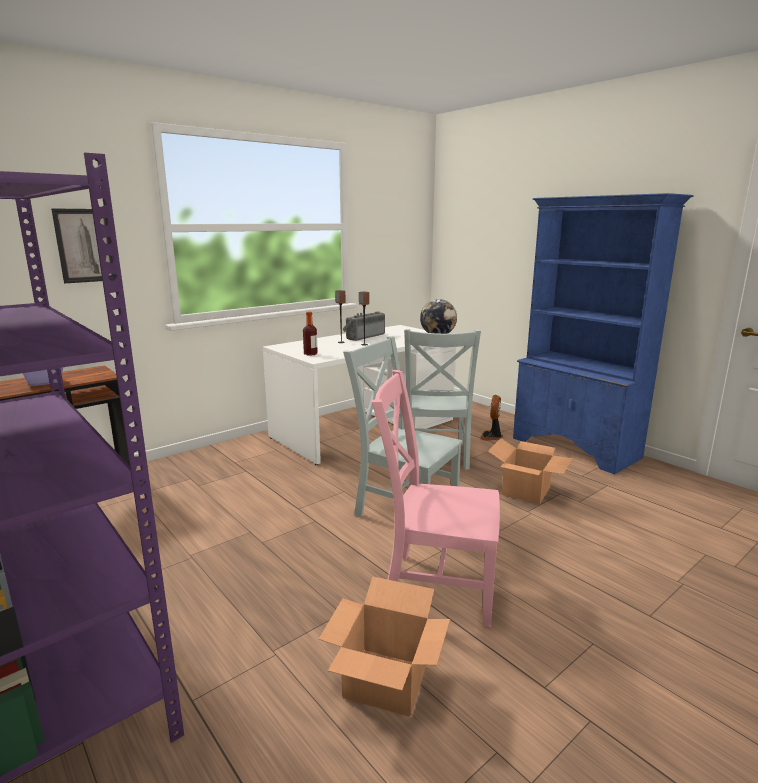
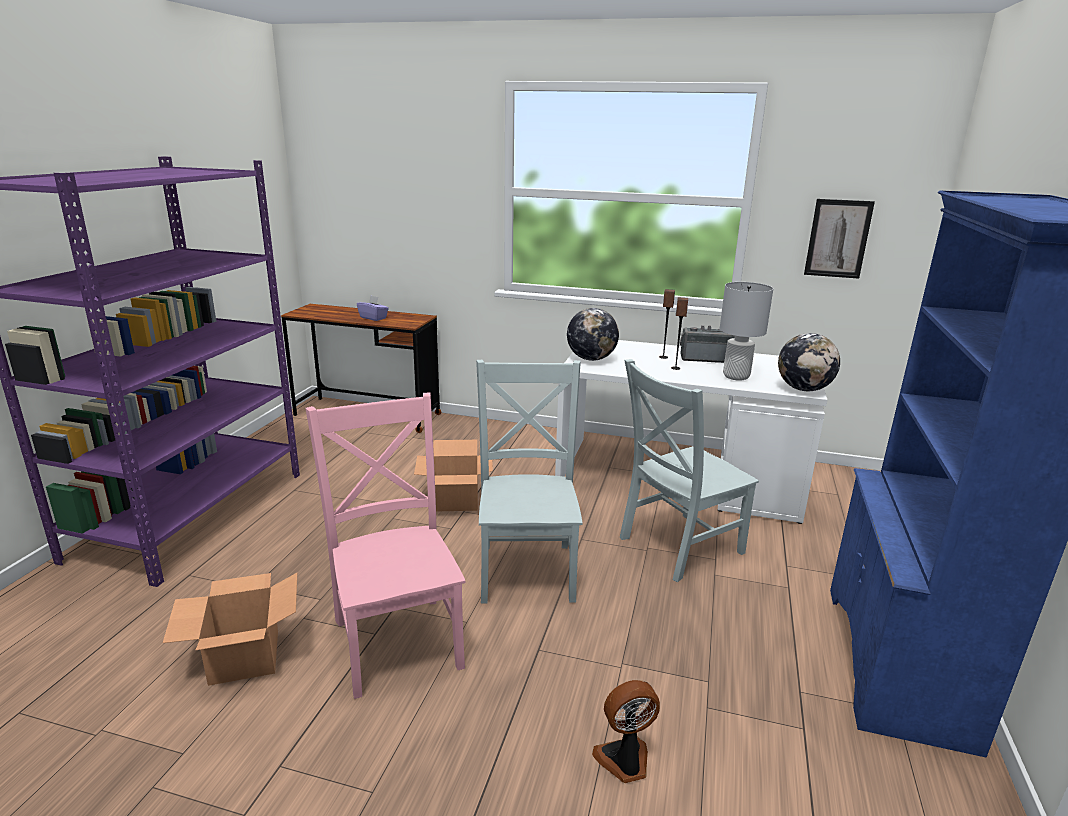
camera: 55 degrees right, 5 degrees up
picture [51,208,114,284] -> picture moved to [804,199,875,279]
bottle [303,312,318,356] -> globe [567,308,619,361]
fan [480,395,503,441] -> fan moved to [592,680,660,783]
cardboard box [488,438,573,504] -> cardboard box moved to [414,440,493,512]
none -> grey table lamp [720,282,773,381]

